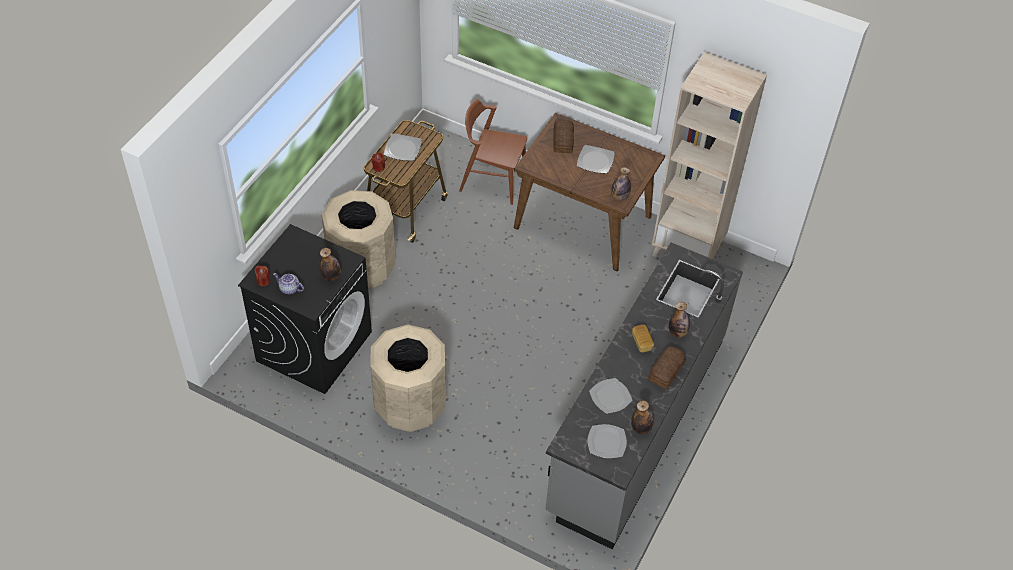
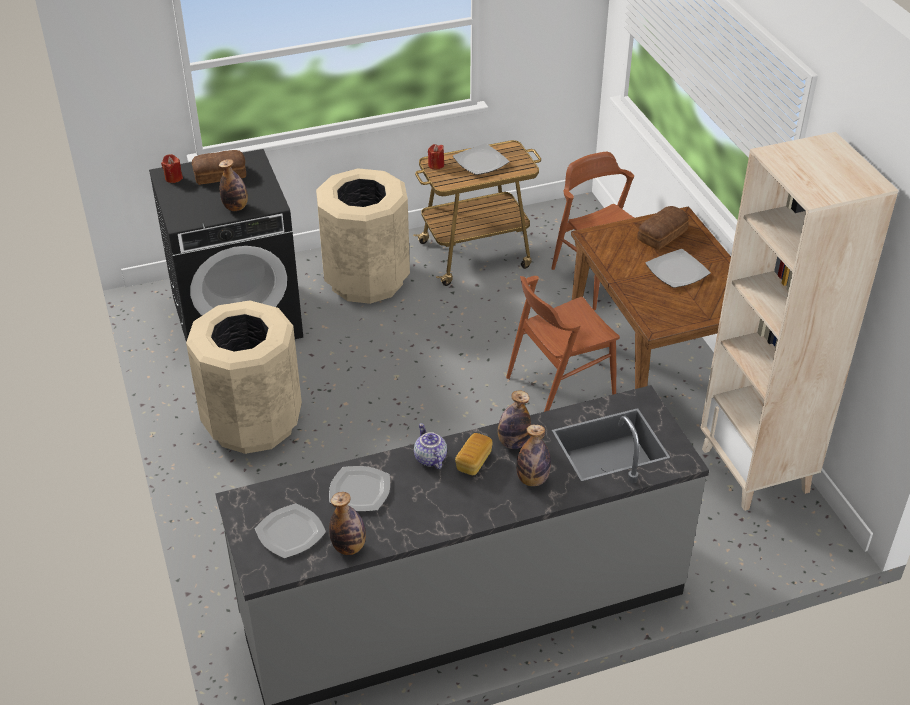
camera: 45 degrees right, 10 degrees down
teapot [273,273,304,294] -> teapot moved to [414,423,447,469]
bottle [611,167,631,201] -> bottle moved to [498,390,531,449]
bread [648,346,686,389] -> bread moved to [192,150,246,185]
none -> brown chair [506,276,620,412]

